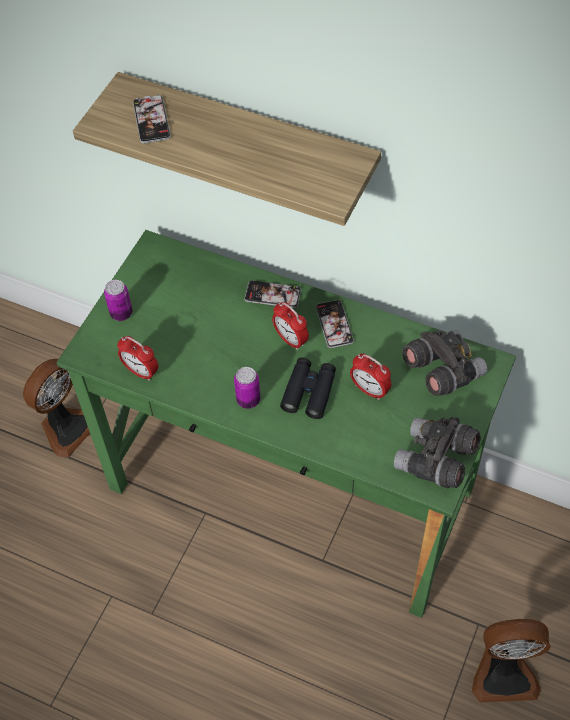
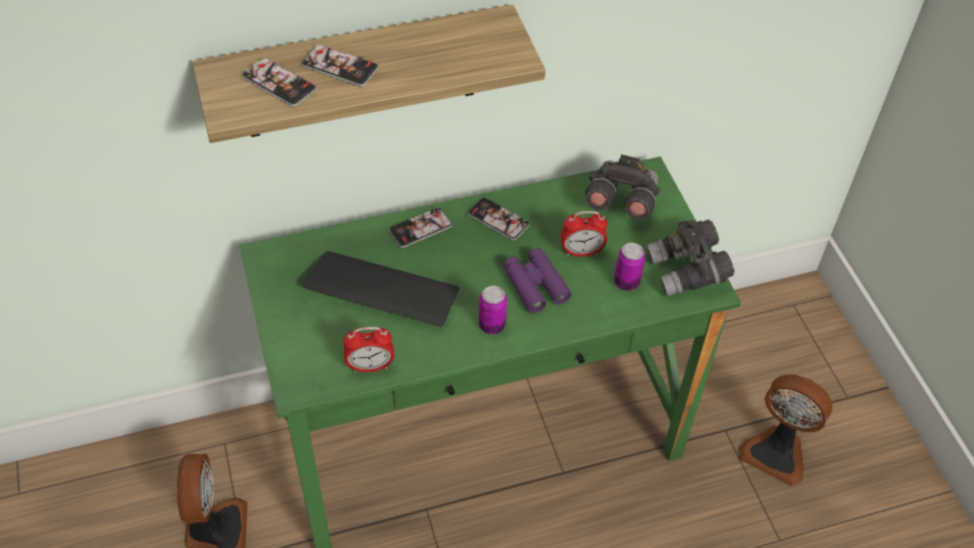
camera: 45 degrees left, 5 degrees down
can [104,280,132,321] -> can moved to [614,243,645,291]
alarm clock [272,302,309,350] -> none
black binoculars [280,358,336,419] -> purple binoculars [503,248,571,313]
fan [472,619,551,702] -> fan turned 75 degrees clockwise [738,374,833,486]
none -> phone [301,44,379,87]
none -> keyboard [303,251,459,326]

